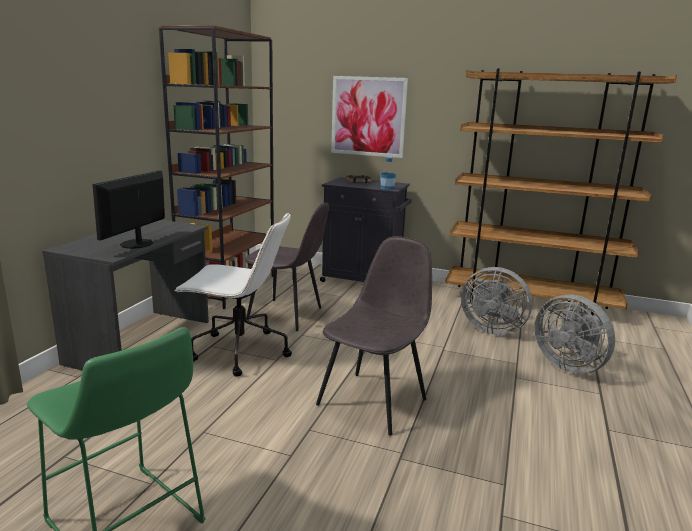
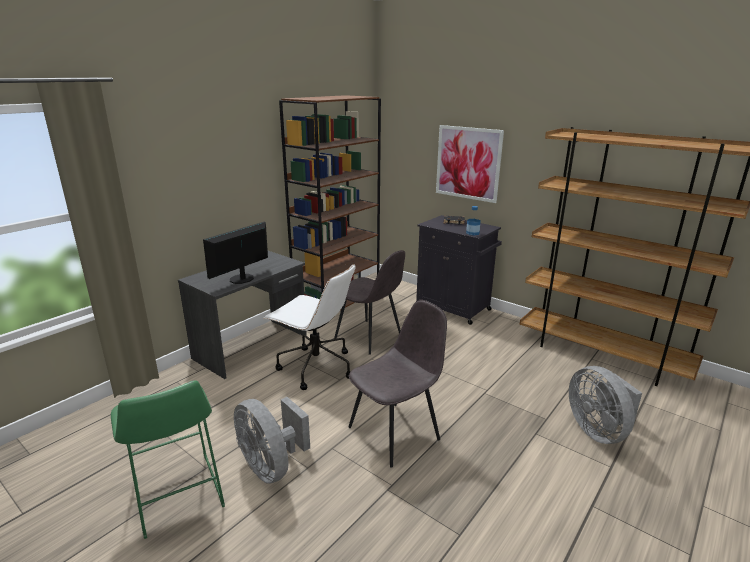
camera: 20 degrees right, 5 degrees up
grey fan [461,267,533,335] -> grey fan moved to [234,397,310,484]

